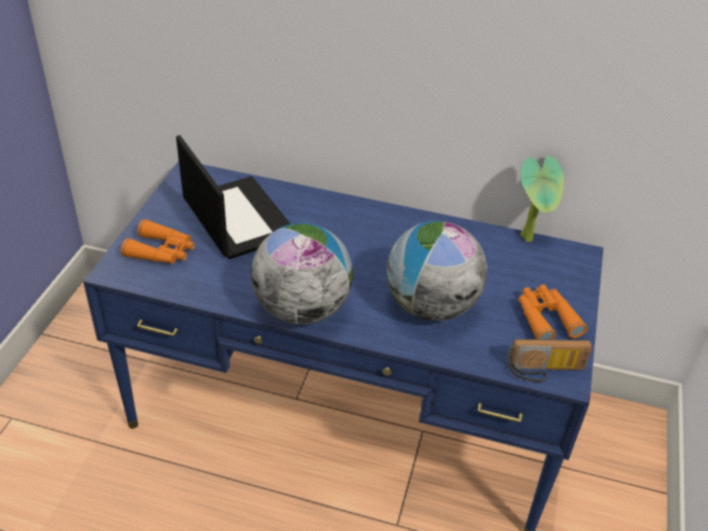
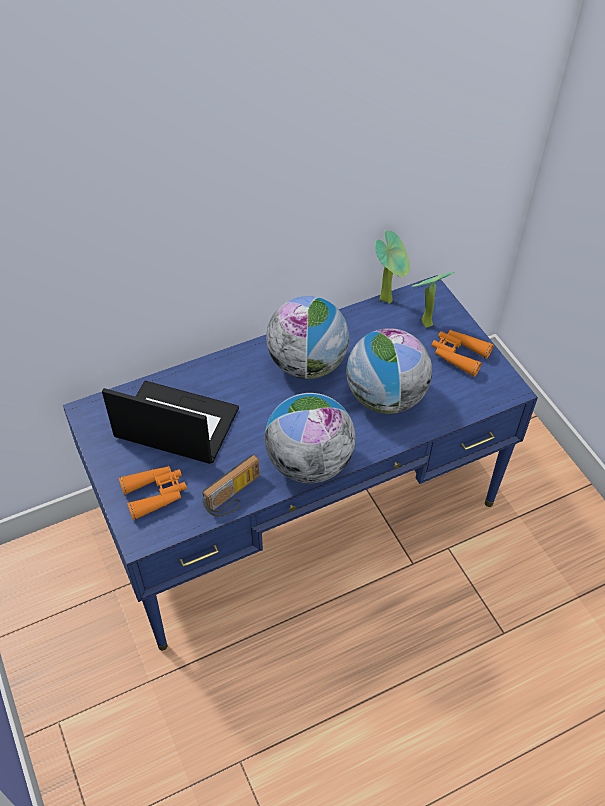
camera: 40 degrees left, 10 degrees up
radio [507,339,592,382] -> radio moved to [202,455,260,516]
none -> globe [266,296,349,379]
none -> potted plant [412,271,454,328]

